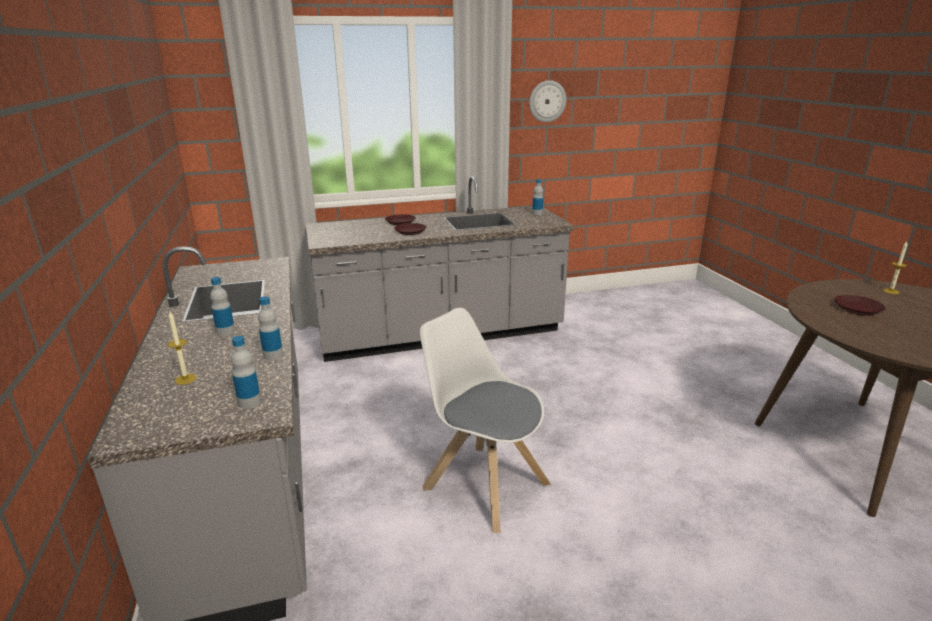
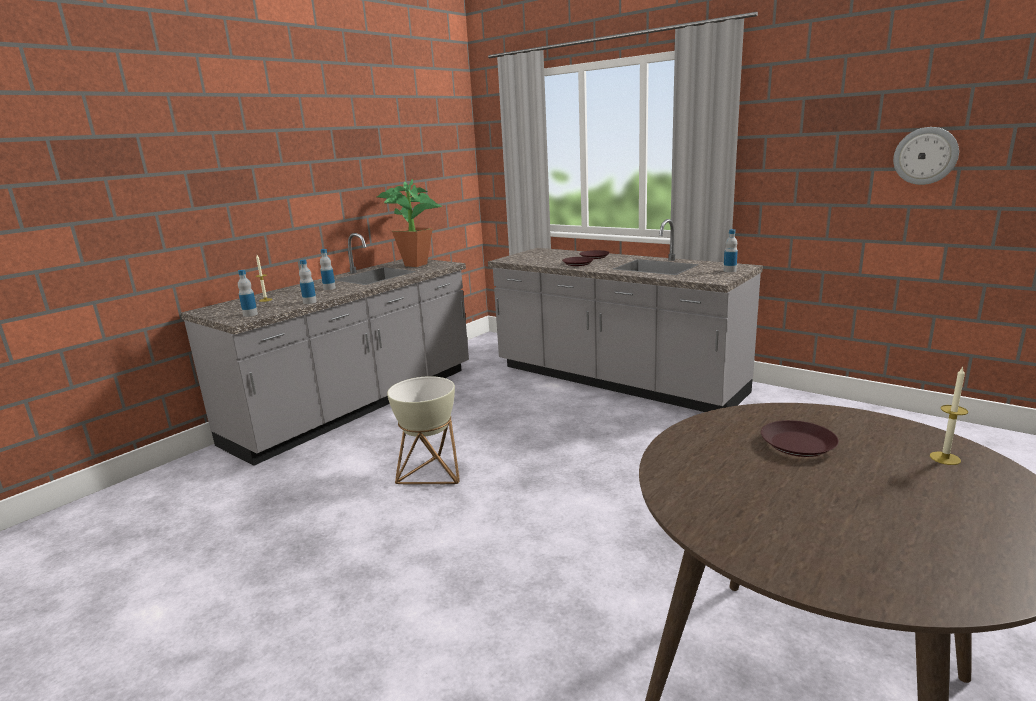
camera: 55 degrees right, 5 degrees down
chair [420,308,551,533] -> planter [387,376,460,484]
wall clock [529,80,566,122] -> wall clock moved to [893,127,959,185]
none -> potted plant [377,179,442,267]

